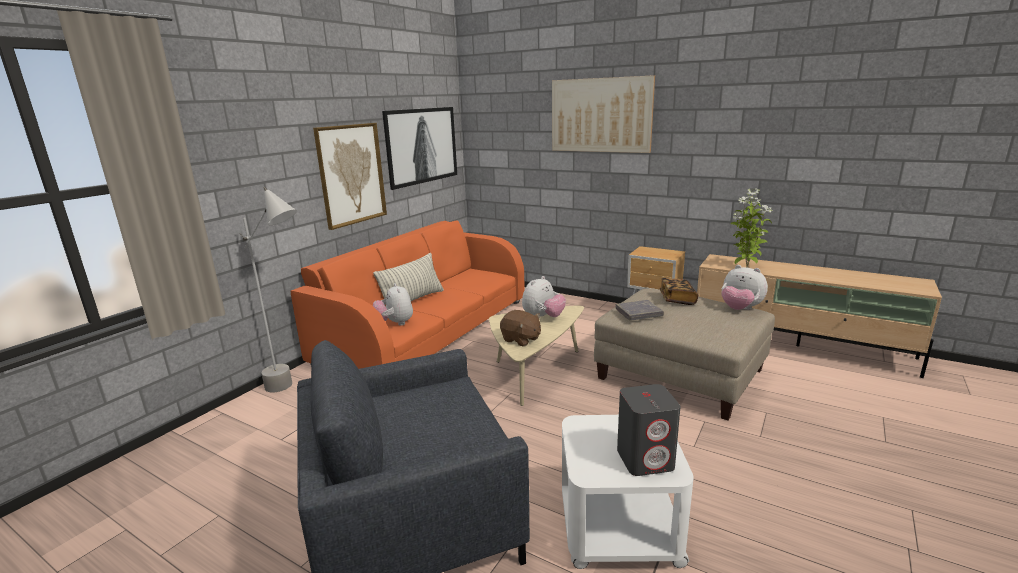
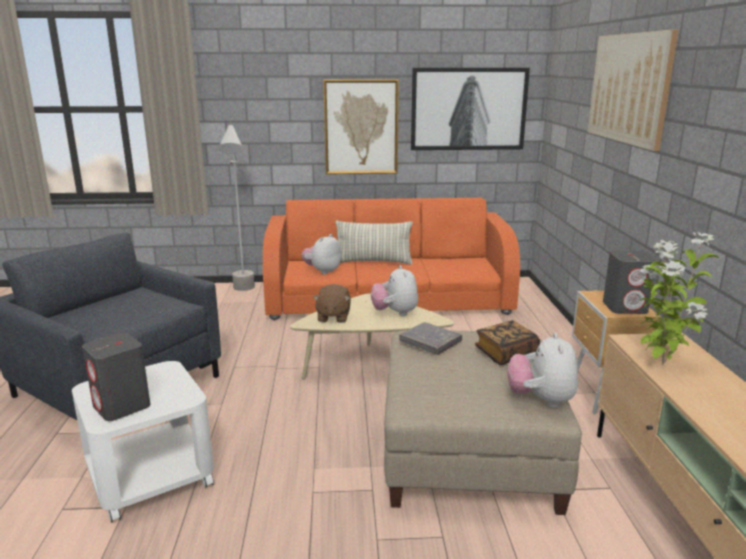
camera: 55 degrees right, 0 degrees up
plush toy [522,276,566,317] -> plush toy turned 75 degrees clockwise [371,265,418,316]
none -> grey speaker [603,251,657,314]

